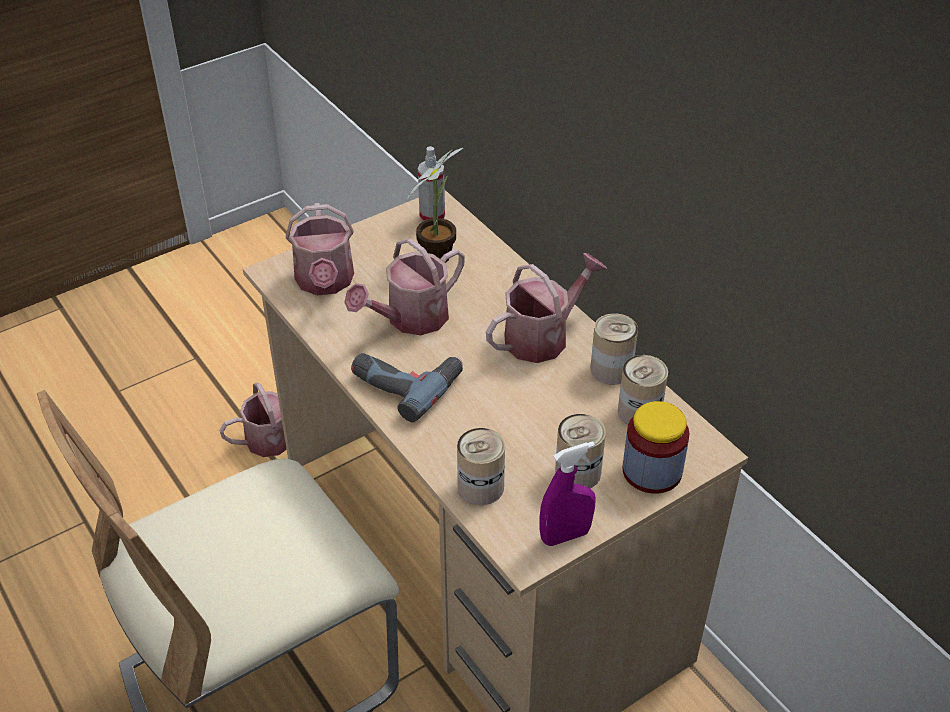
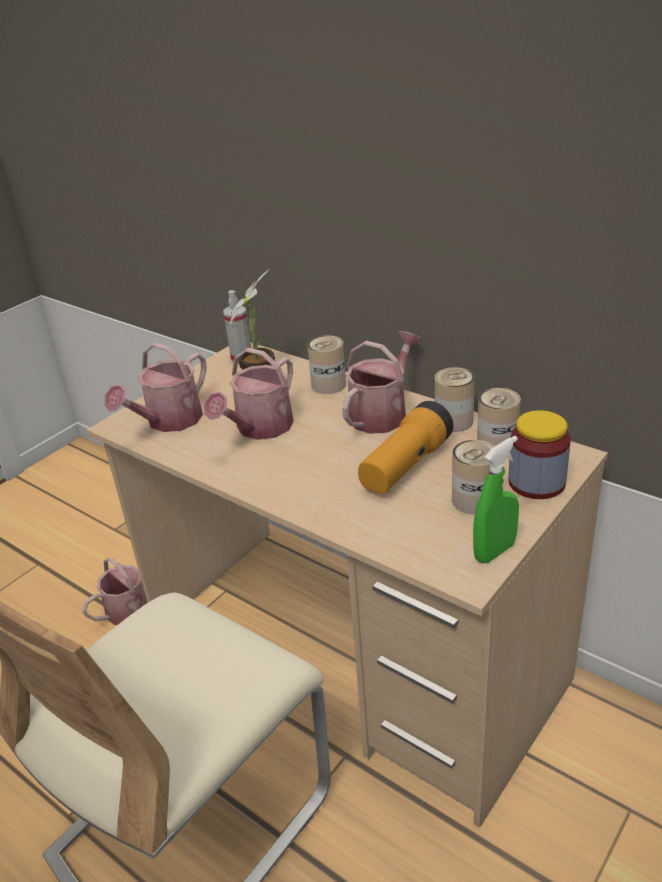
camera: 15 degrees left, 10 degrees down
watering can [286,203,354,295] -> watering can turned 60 degrees clockwise [105,342,207,432]
power drill [351,353,463,422] -> none
can [457,428,505,505] -> can moved to [307,335,346,394]
purple spray bottle [540,441,596,546] -> green spray bottle [473,436,519,563]
none -> flashlight [358,401,454,494]

